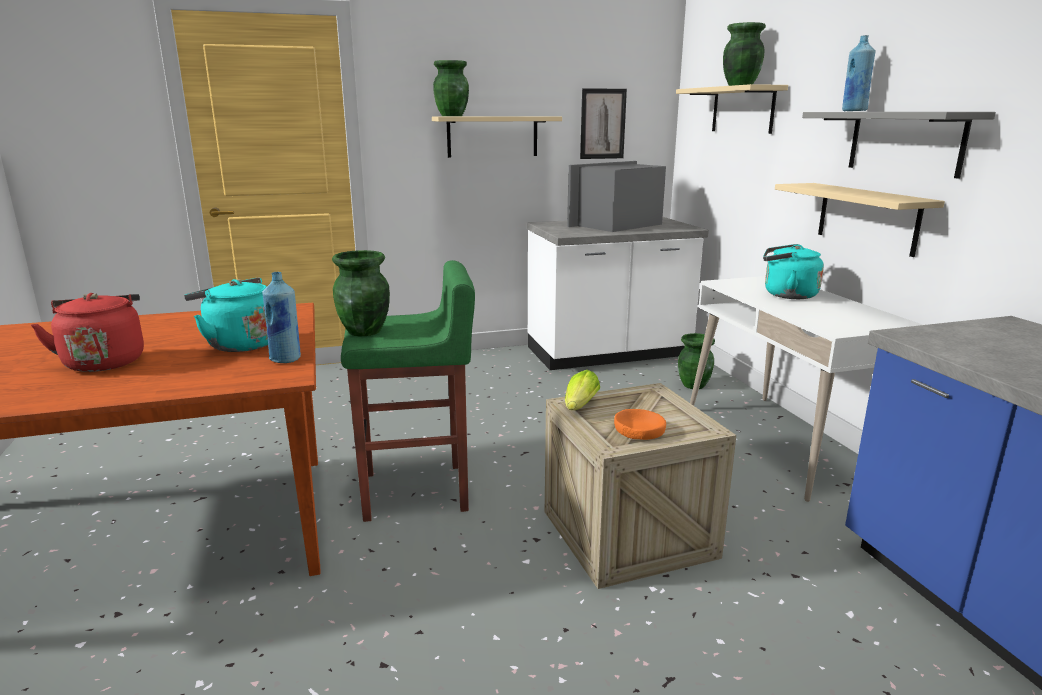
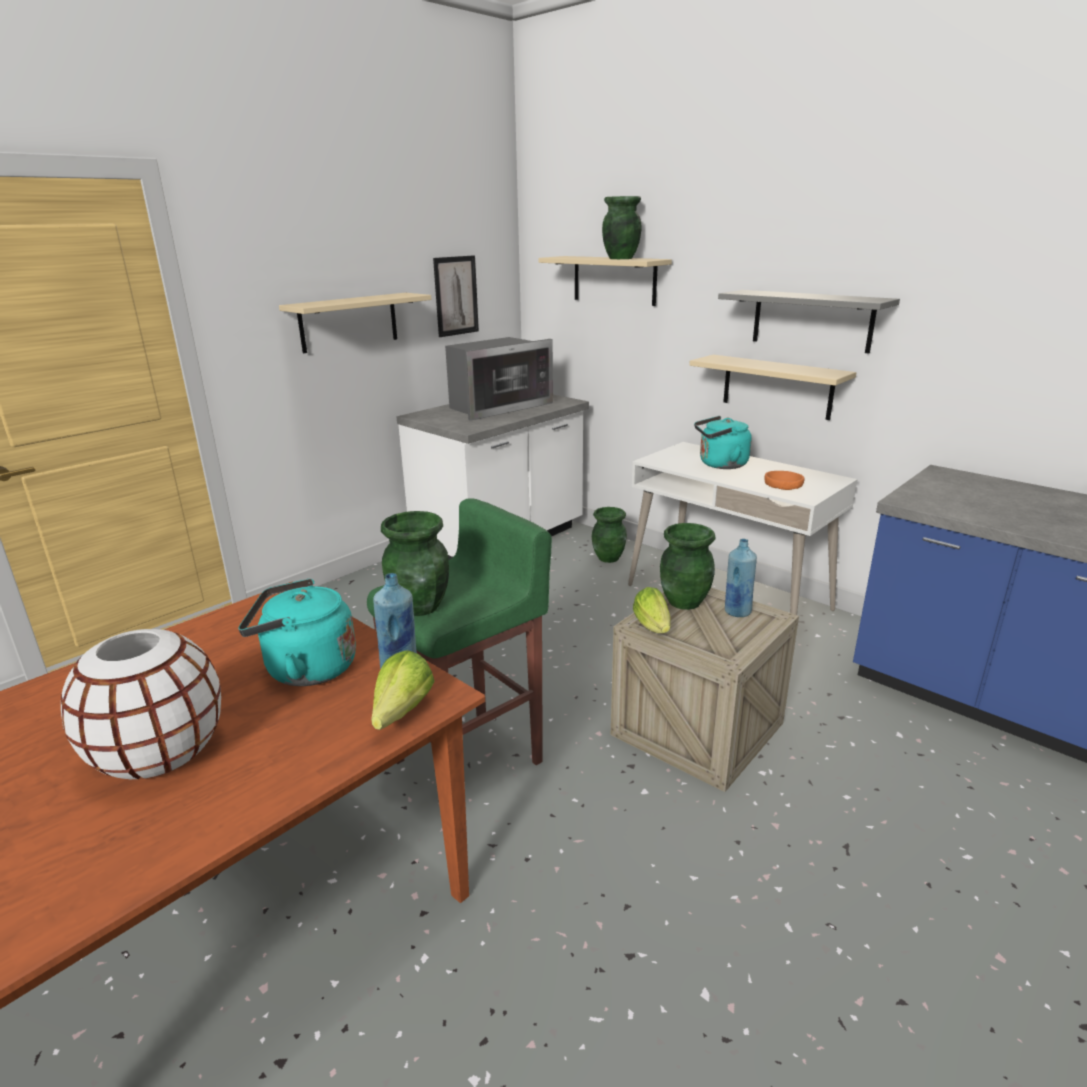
camera: 30 degrees left, 5 degrees up
red kettle [31,293,144,372] -> white vase [61,629,221,779]
green vase [433,60,469,116] -> green vase moved to [660,523,716,610]
microwave [567,161,666,232] -> microwave turned 150 degrees counterclockwise [445,337,553,421]
orange bowl [614,409,666,440] -> orange bowl moved to [764,471,805,490]
blue bottle [842,35,876,111] -> blue bottle moved to [725,539,757,617]
none -> lettuce [371,650,435,730]

